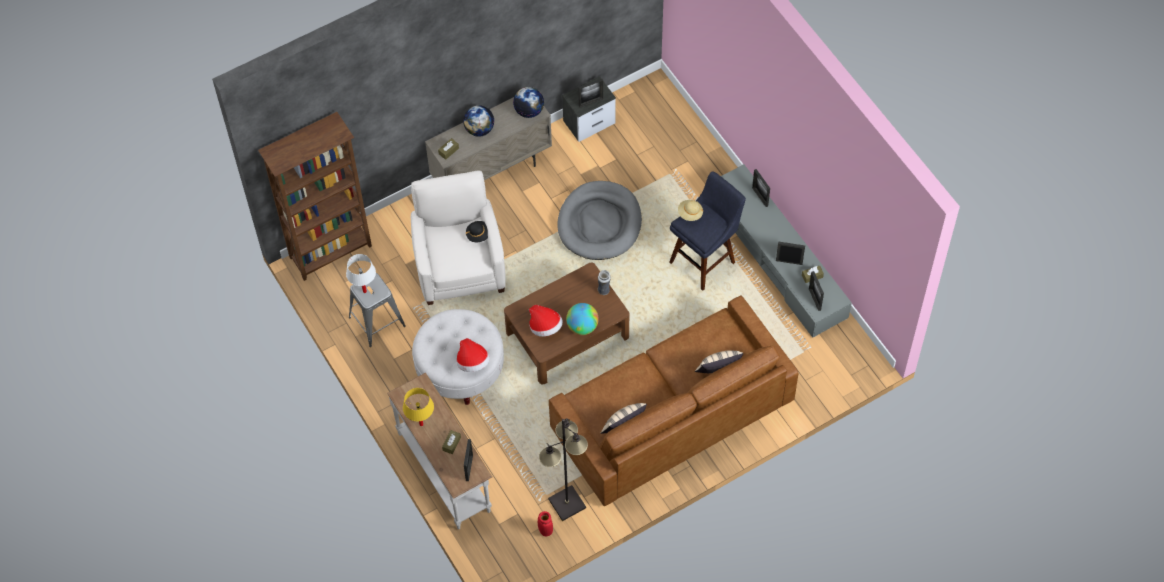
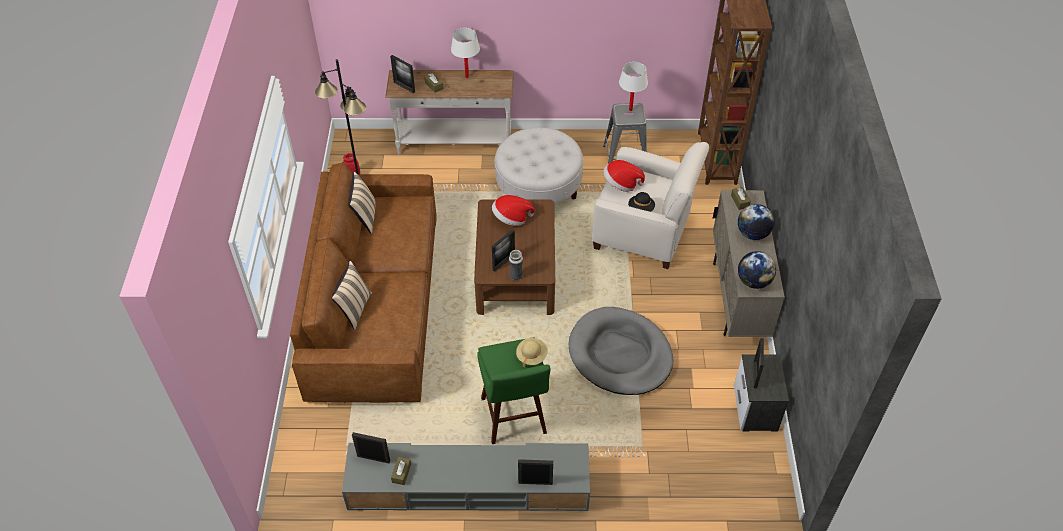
camera: 120 degrees right, 10 degrees down
yellow table lamp [403,388,434,426] -> white table lamp [451,28,480,78]
hat [457,338,490,372] -> hat moved to [604,160,645,192]
globe [566,303,599,335] -> none
blue stool [669,171,746,291] -> green stool [477,339,550,444]
picture frame [776,241,805,265] -> picture frame moved to [492,229,515,272]

